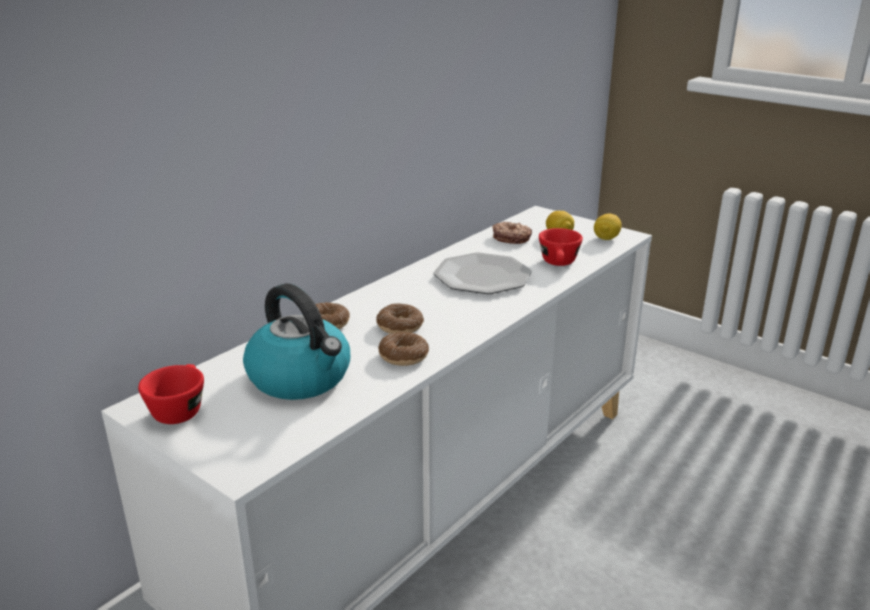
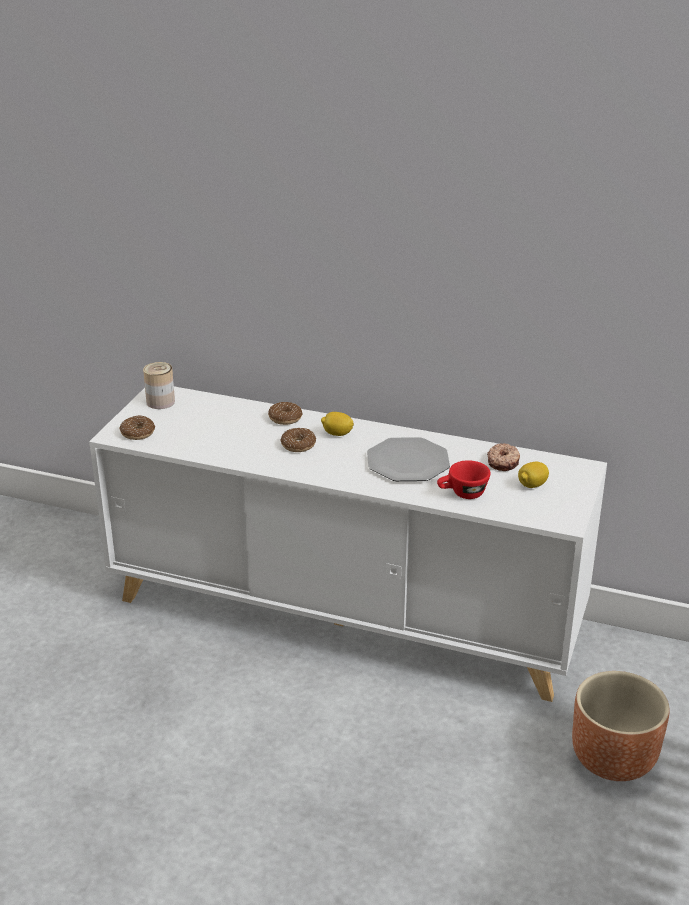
camera: 70 degrees right, 5 degrees up
red cup [138,364,204,424] -> can [143,362,175,409]
kettle [243,283,350,400] -> none
donut [378,332,429,366] -> donut moved to [119,415,155,440]
lemon [594,214,622,240] -> lemon moved to [321,412,354,436]
none -> brown planter [572,671,669,781]

